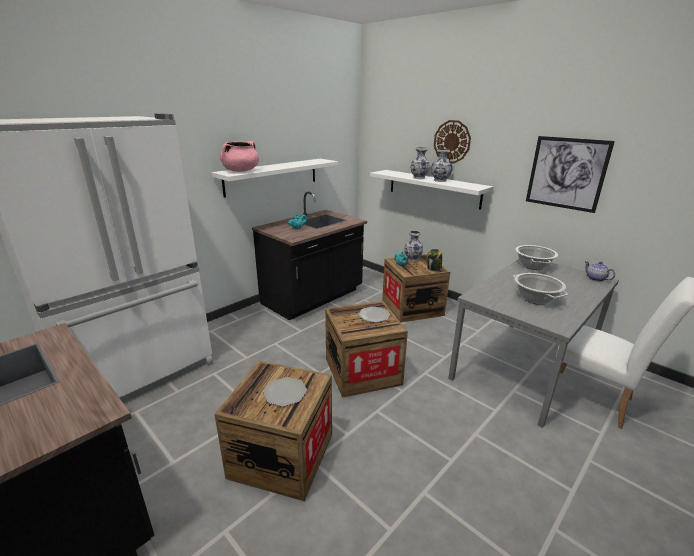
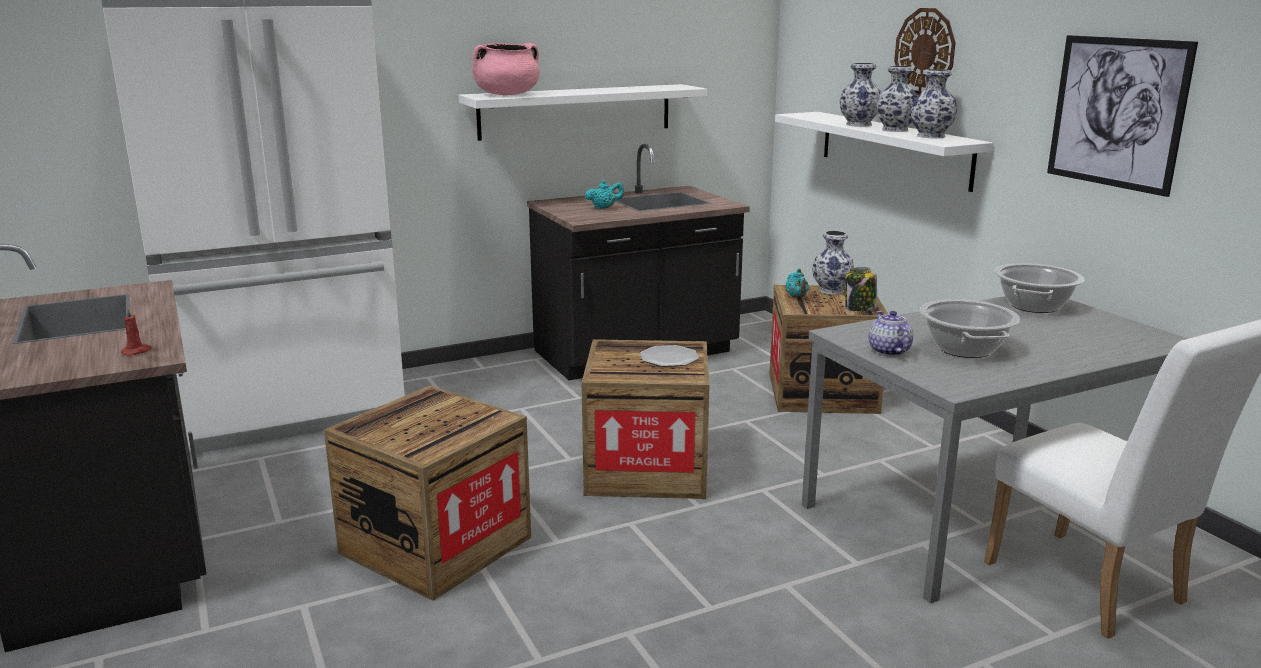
camera: 20 degrees right, 5 degrees down
plate [263,377,307,407] -> none
teapot [584,261,615,282] -> teapot moved to [868,311,913,356]
none -> red candle [121,308,152,355]
none -> vase [911,69,957,139]

